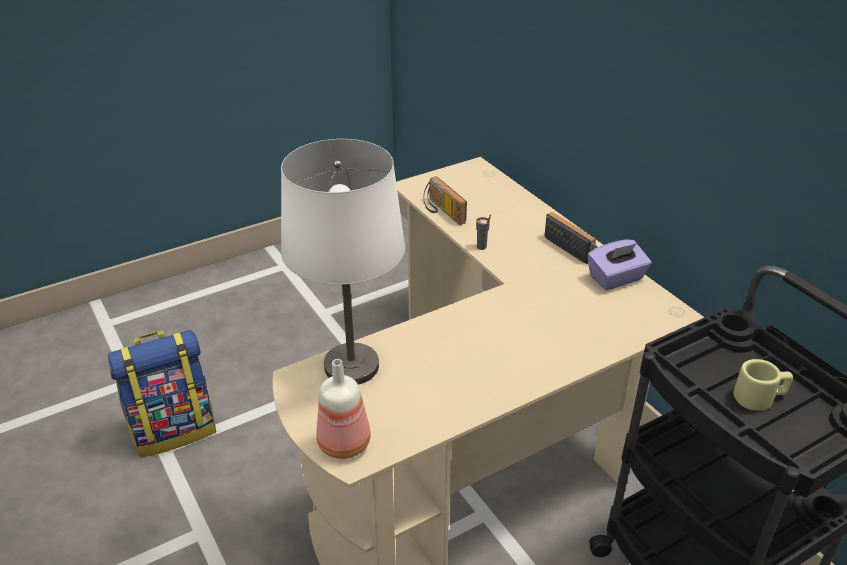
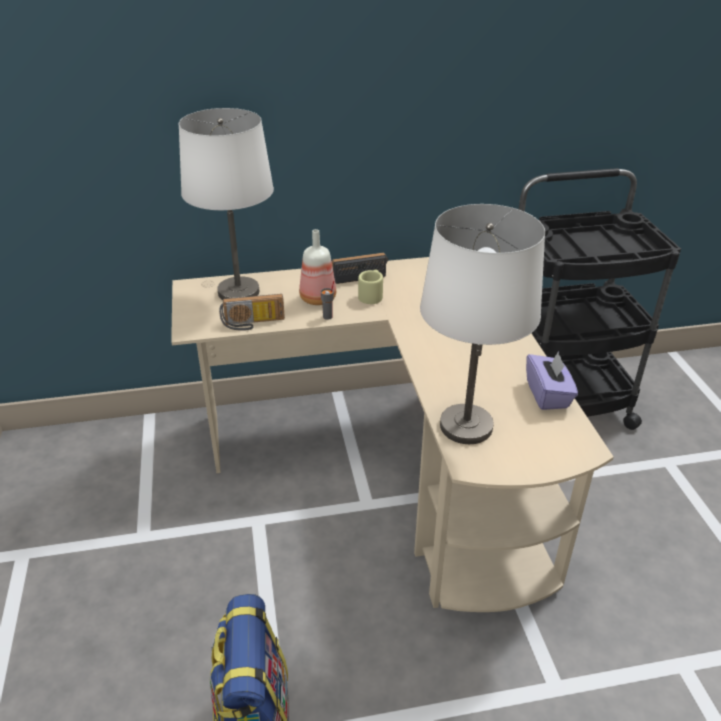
camera: 70 degrees left, 0 degrees up
bottle [317,359,371,459] -> bottle moved to [299,229,336,305]
purple tissue box [587,239,652,290] -> purple tissue box moved to [526,352,578,410]
beige mug [734,359,793,411] -> beige mug moved to [358,270,383,304]
none -> white table lamp [179,108,274,300]

